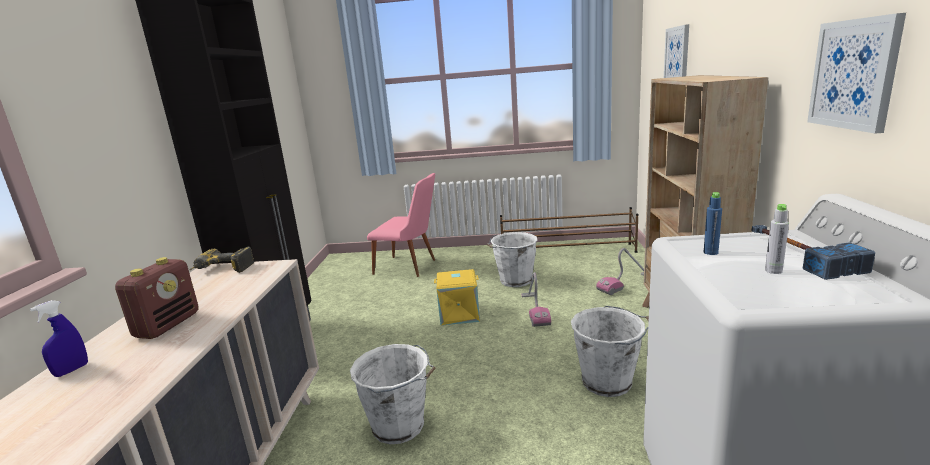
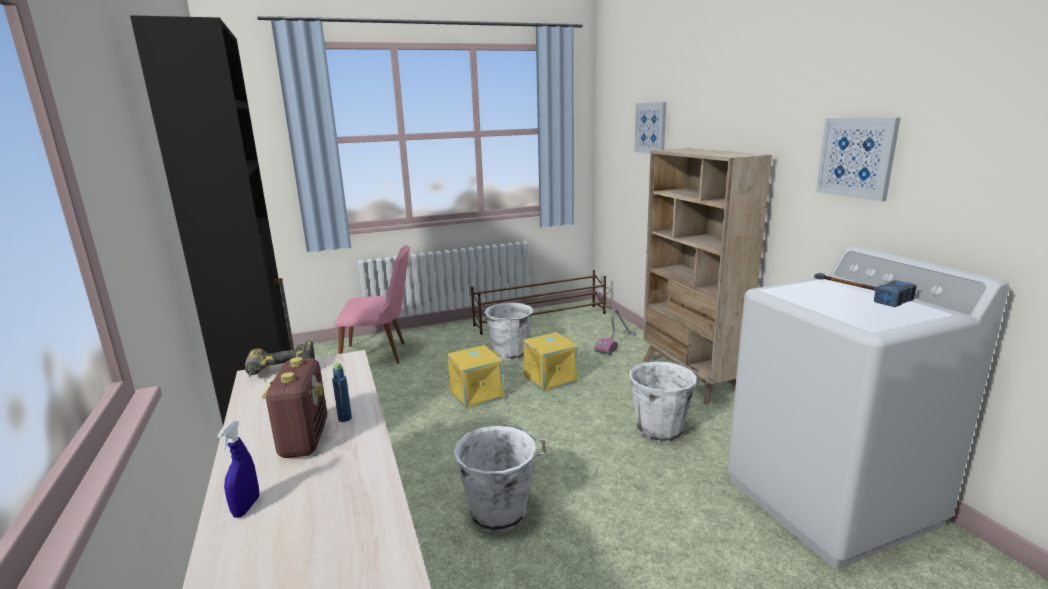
camera: 25 degrees left, 0 degrees up
vacuum cleaner [521,272,551,327] -> yellow storage box [523,332,578,392]
blue bottle [704,192,722,255] -> blue bottle moved to [332,363,352,422]
grey bottle [765,204,789,274] -> none

